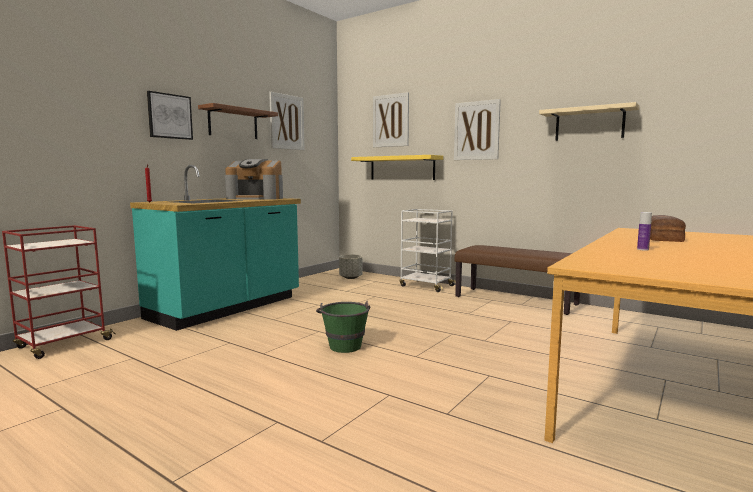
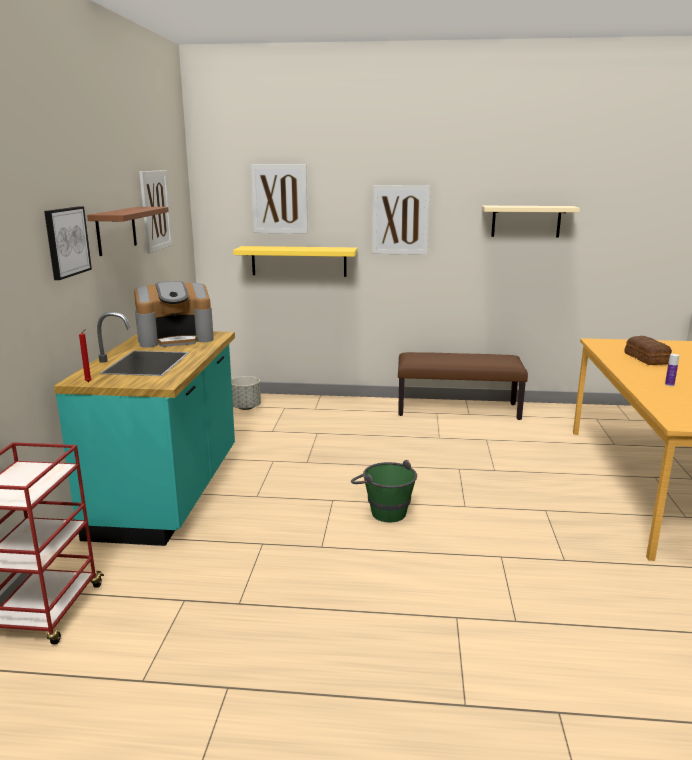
camera: 30 degrees left, 10 degrees up
white cart [399,209,456,292] -> none

